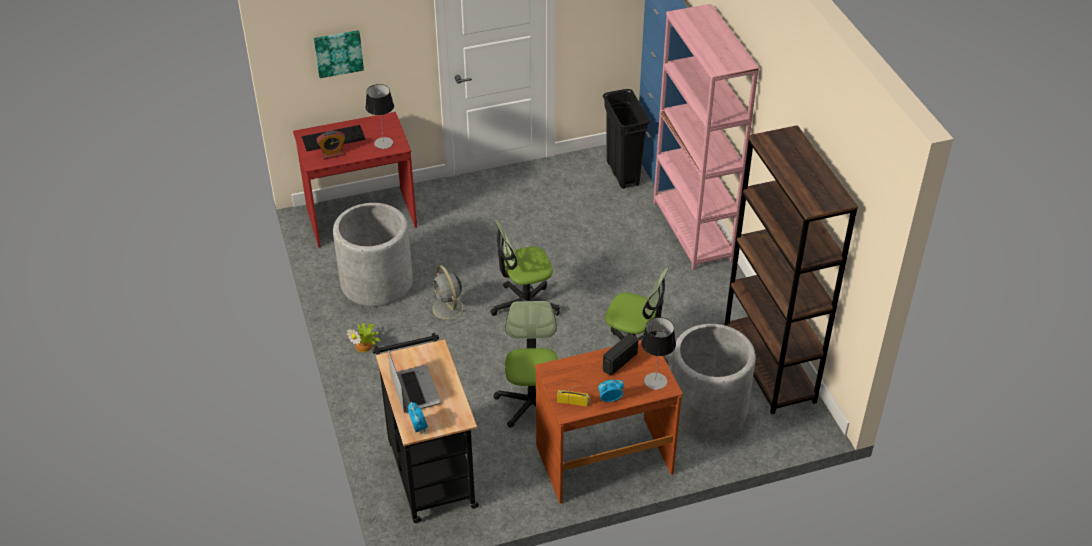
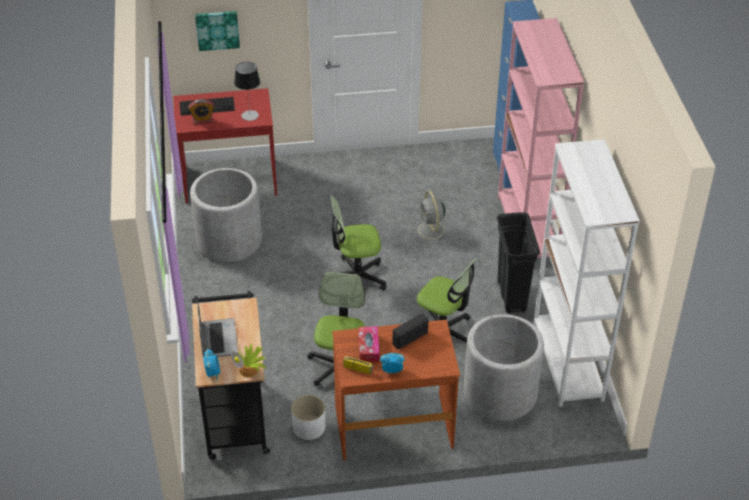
camera: 10 degrees right, 0 degrees up
potted plant [347,323,381,352] -> potted plant moved to [231,344,266,377]
grey fan [426,265,472,325] -> grey fan moved to [412,191,452,244]
black trash can [603,89,650,189] -> black trash can moved to [497,212,540,314]
table lamp [641,317,676,390] -> none
brown bookcase [725,125,858,414] -> white bookcase [533,139,640,407]
none -> white planter [291,395,325,440]
none -> tissue box [358,326,379,363]

